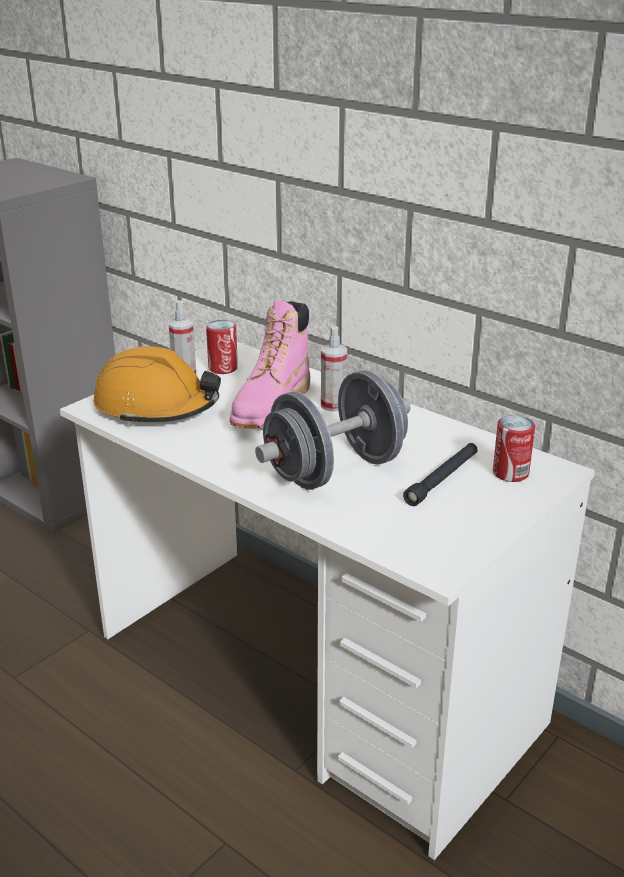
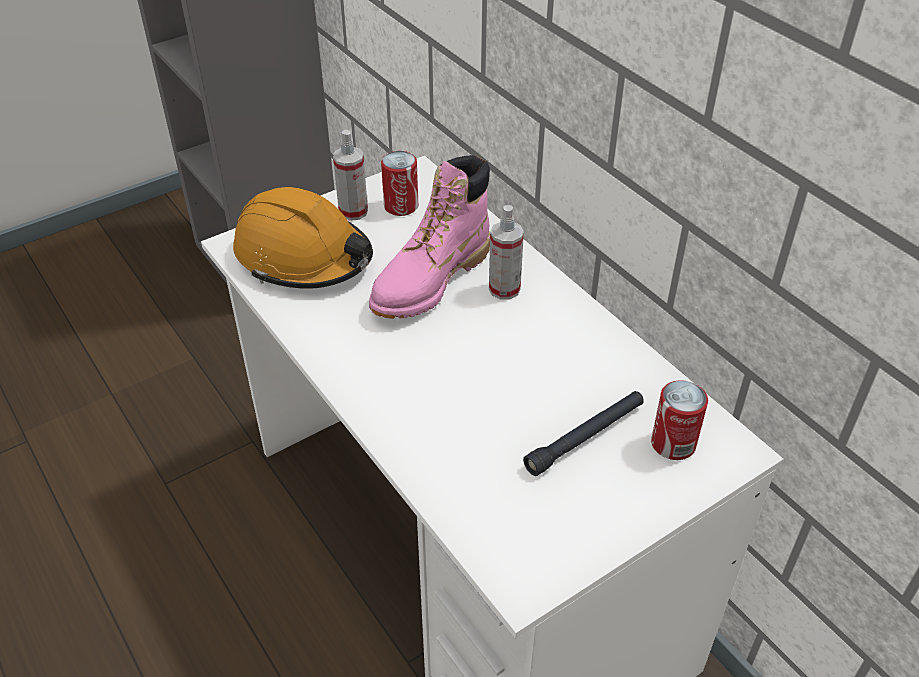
camera: 15 degrees right, 15 degrees up
grey dumbbell [255,370,410,490] -> none

